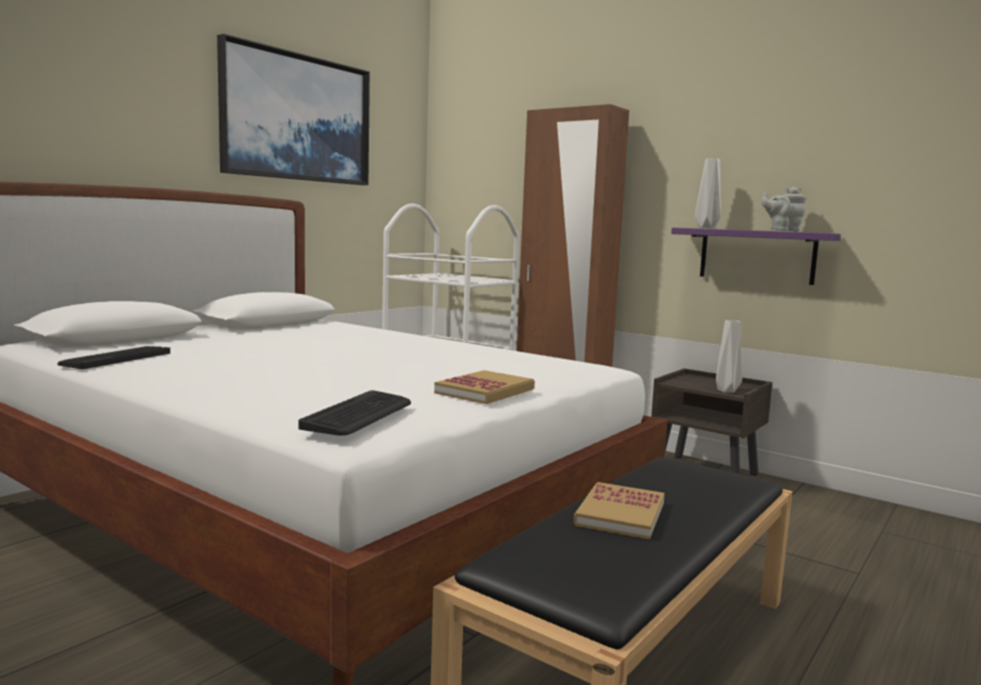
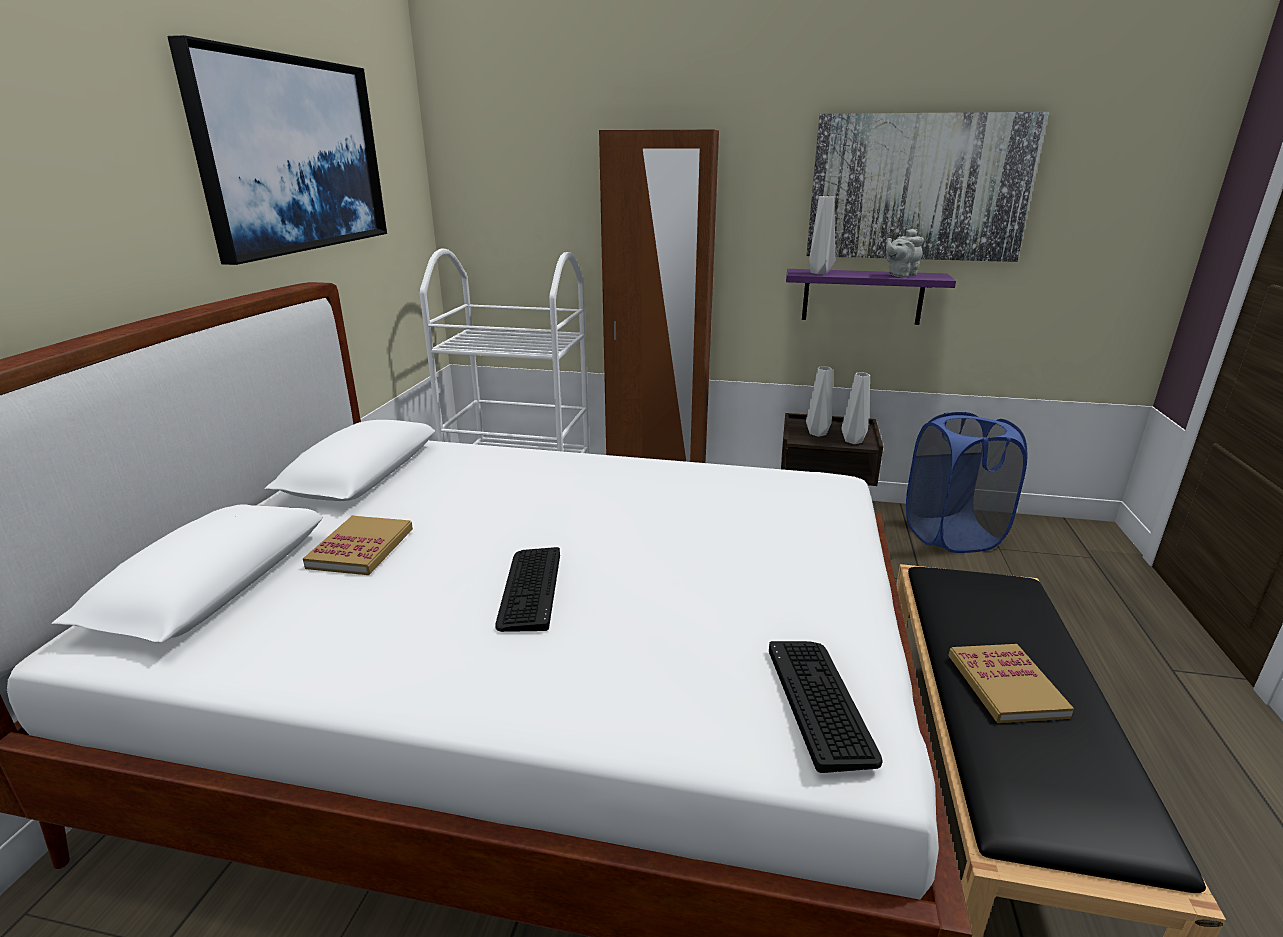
camera: 25 degrees left, 15 degrees up
keyboard [58,346,170,369] -> keyboard moved to [495,547,560,632]
book [434,370,535,404] -> book moved to [303,516,413,575]
none -> picture [806,112,1049,262]
none -> grey vase [806,366,833,437]
none -> blue laundry basket [906,412,1027,553]

